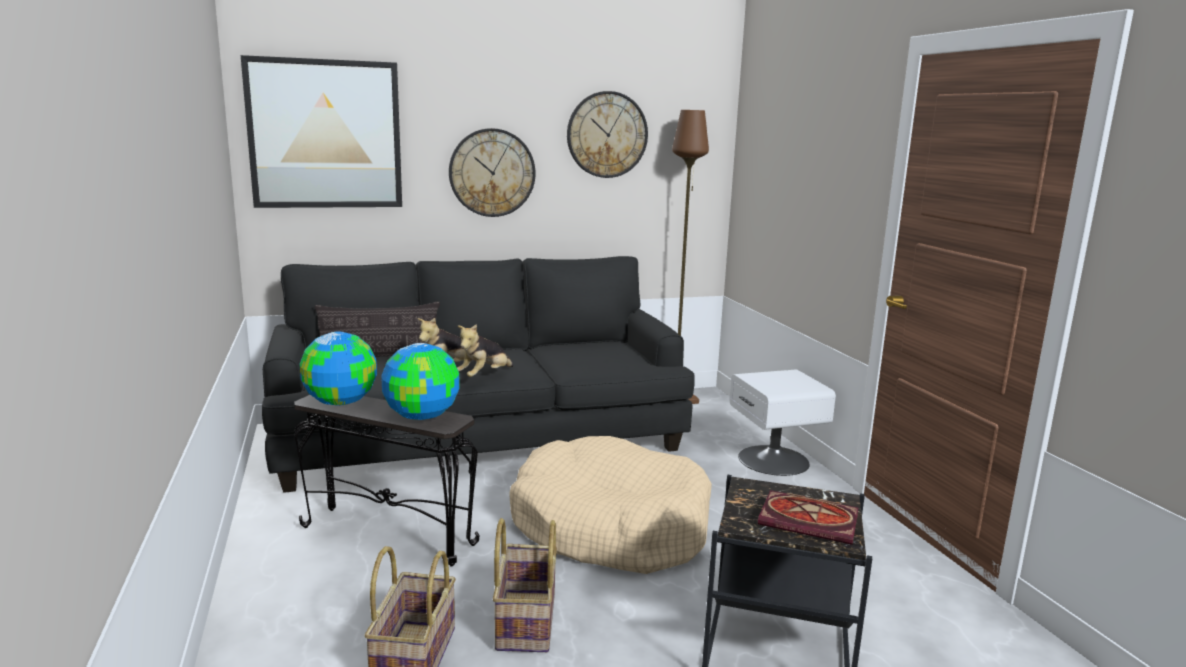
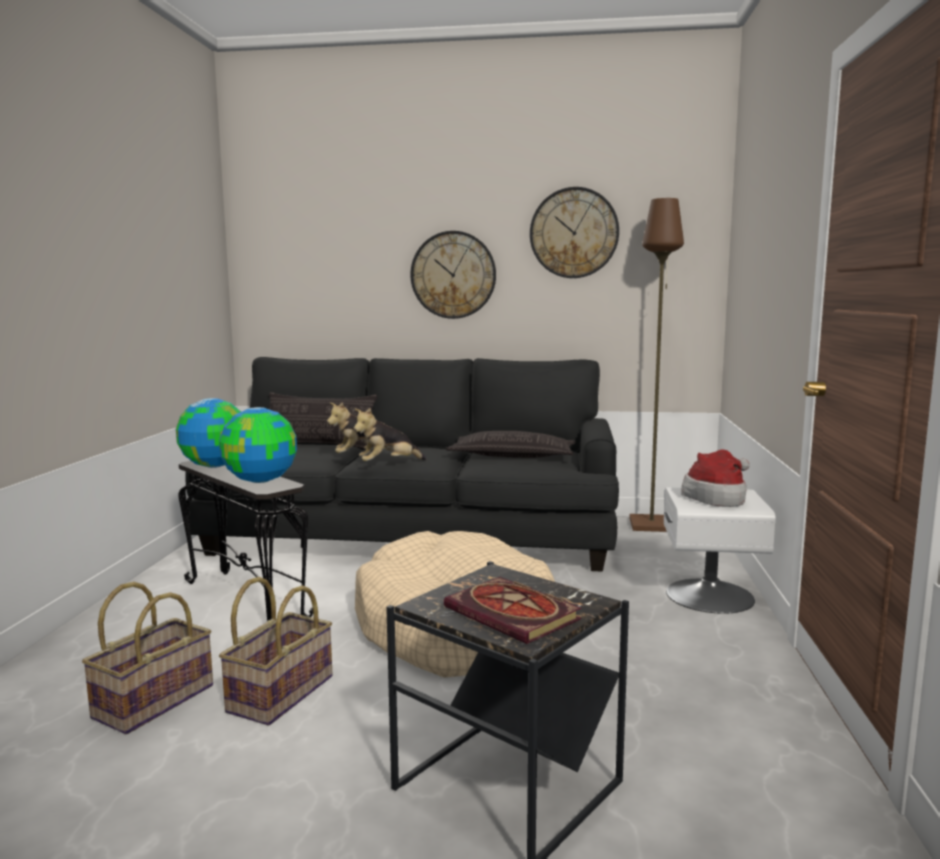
camera: 25 degrees right, 5 degrees down
picture [241,55,402,208] -> none
none -> pillow [446,431,576,458]
none -> hat [681,449,750,507]

